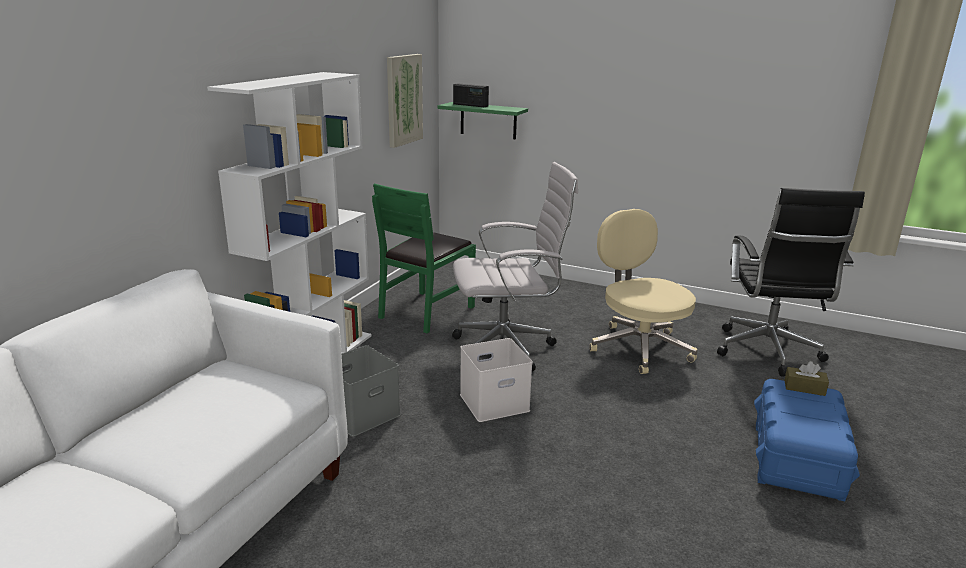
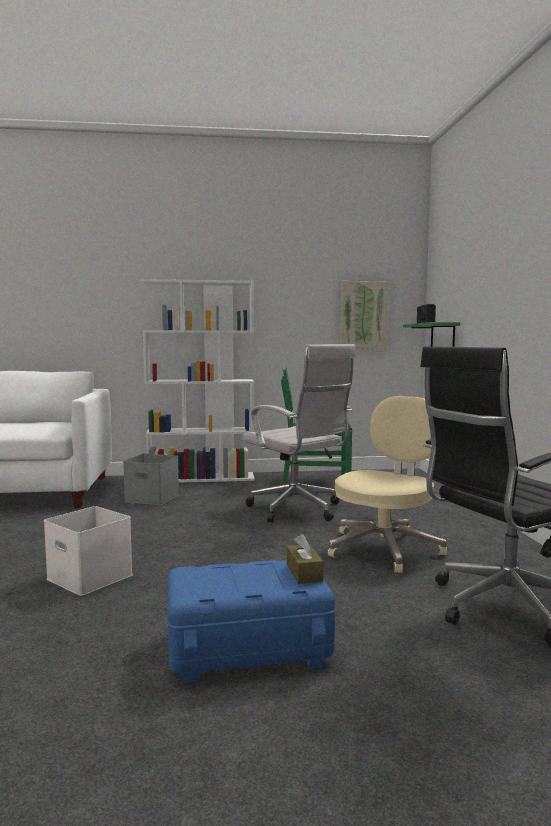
camera: 60 degrees right, 15 degrees down
white storage box [460,338,533,422] -> white storage box moved to [44,506,133,596]

